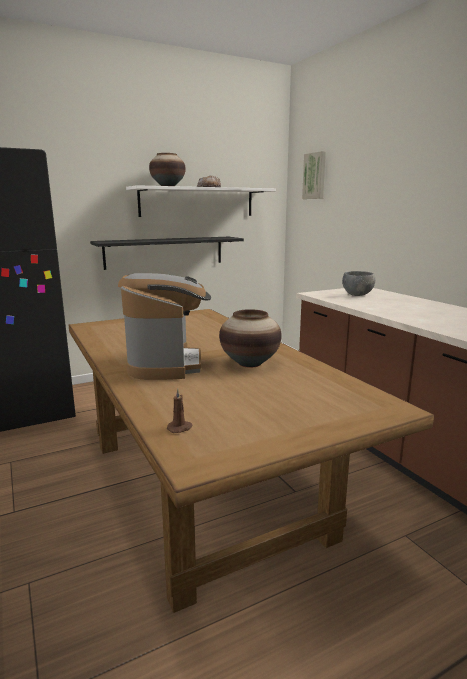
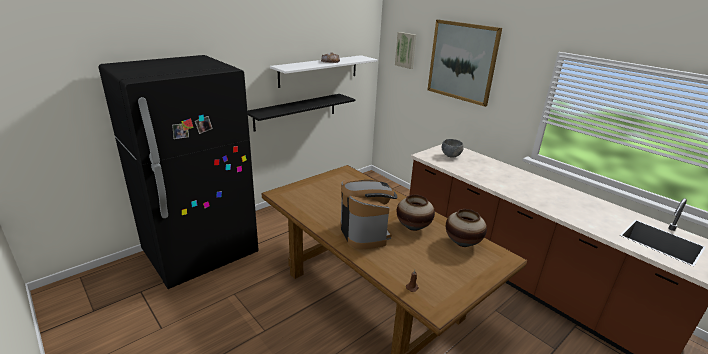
camera: 15 degrees left, 10 degrees up
vase [149,153,186,186] -> vase moved to [446,209,487,247]
none -> picture [427,20,502,107]

